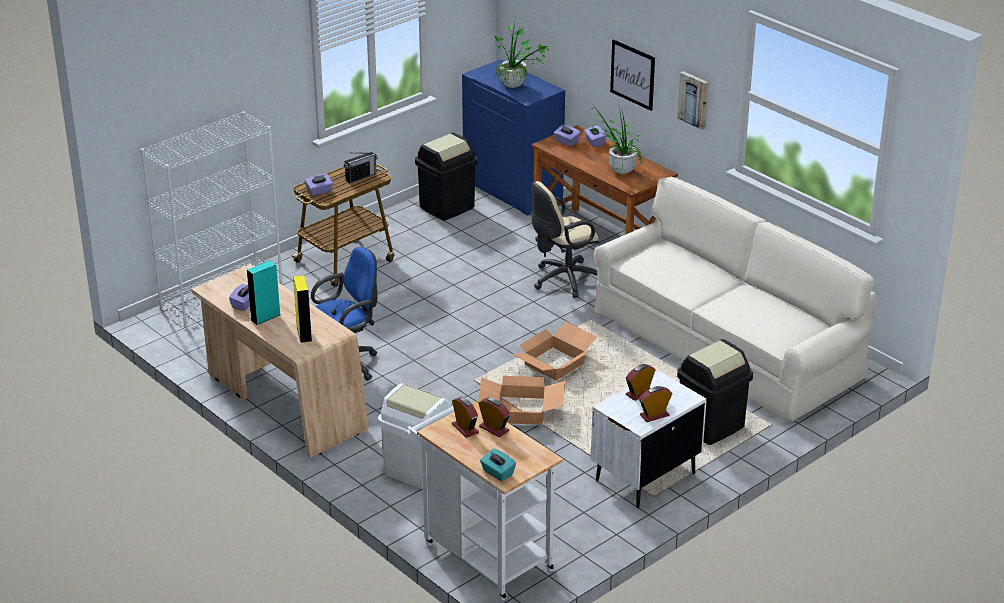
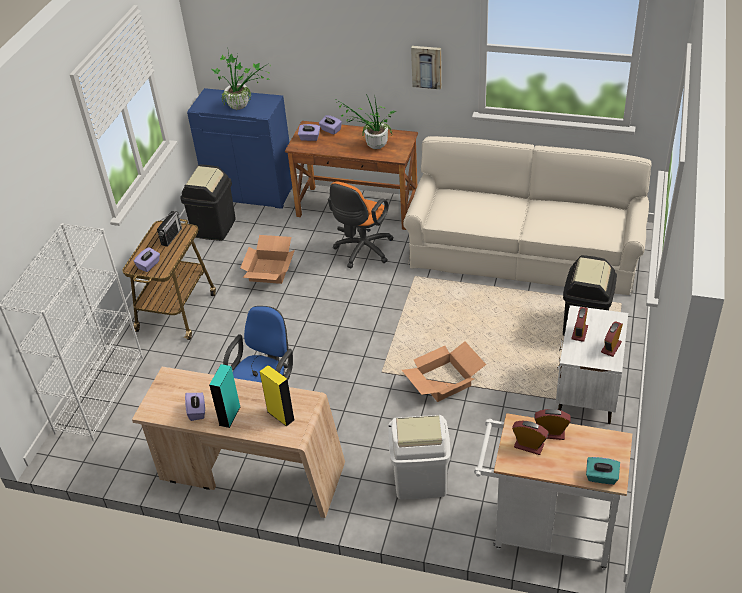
camera: 30 degrees left, 10 degrees up
cardboard box [512,321,597,381] -> cardboard box moved to [240,235,295,284]
beige office chair [531,181,599,298] -> orange office chair [328,182,394,268]
picture [610,39,655,111] -> none

